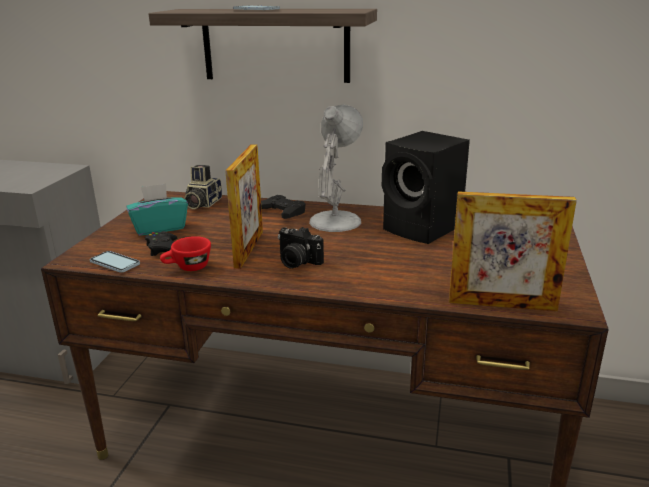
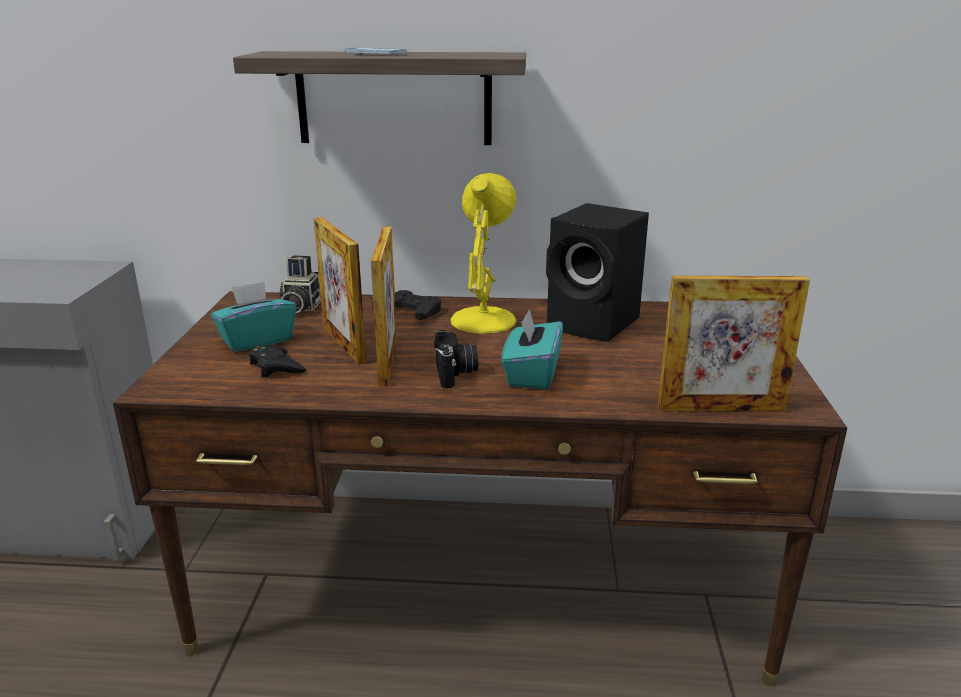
camera: 10 degrees left, 0 degrees up
phone [90,251,140,273] -> none
red cup [160,236,211,271] -> none
camera [278,227,324,269] -> camera turned 120 degrees counterclockwise [434,330,478,388]
white table lamp [309,105,363,232] -> yellow table lamp [450,173,517,334]
none -> picture frame [314,217,366,365]
none -> turquoise tissue box [501,309,563,390]

